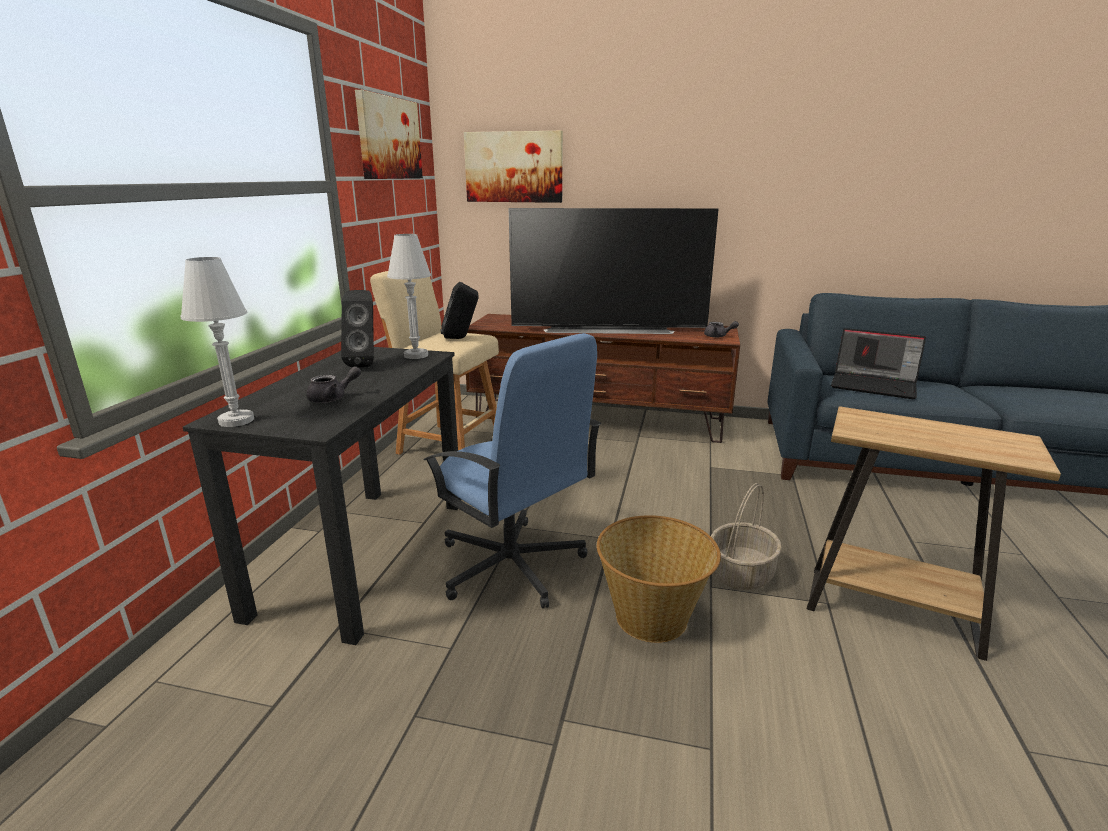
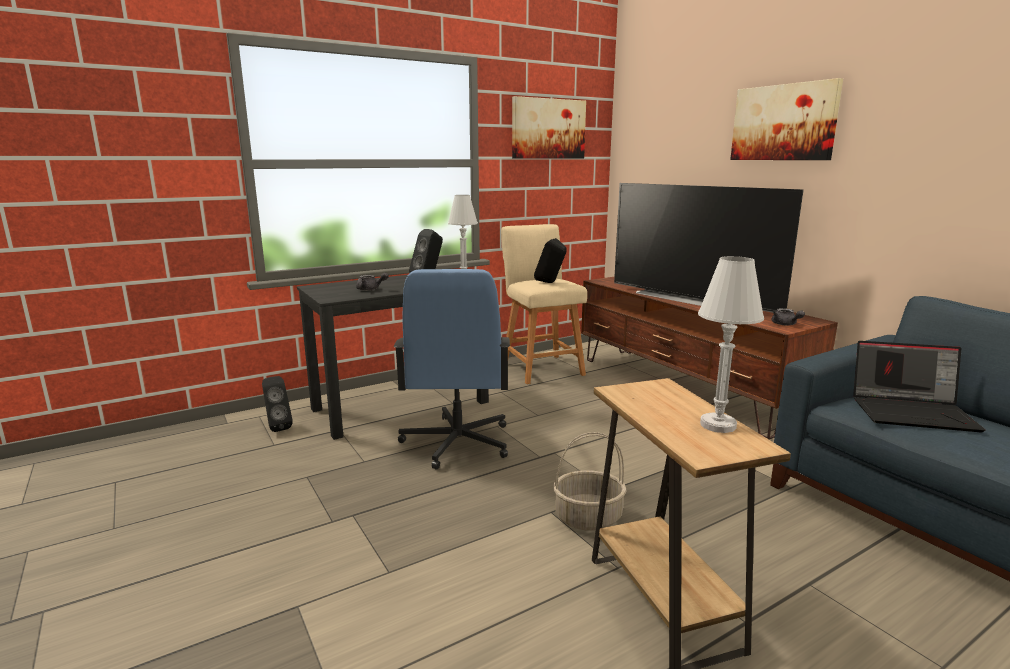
camera: 45 degrees right, 5 degrees down
white table lamp [181,257,254,427] -> white table lamp moved to [698,256,764,433]
picture [464,131,563,203] -> picture moved to [730,78,843,160]
basket [597,515,721,643] -> none
laptop [831,328,926,399] -> laptop turned 60 degrees counterclockwise [853,341,986,432]
none -> black speaker [262,376,293,432]

